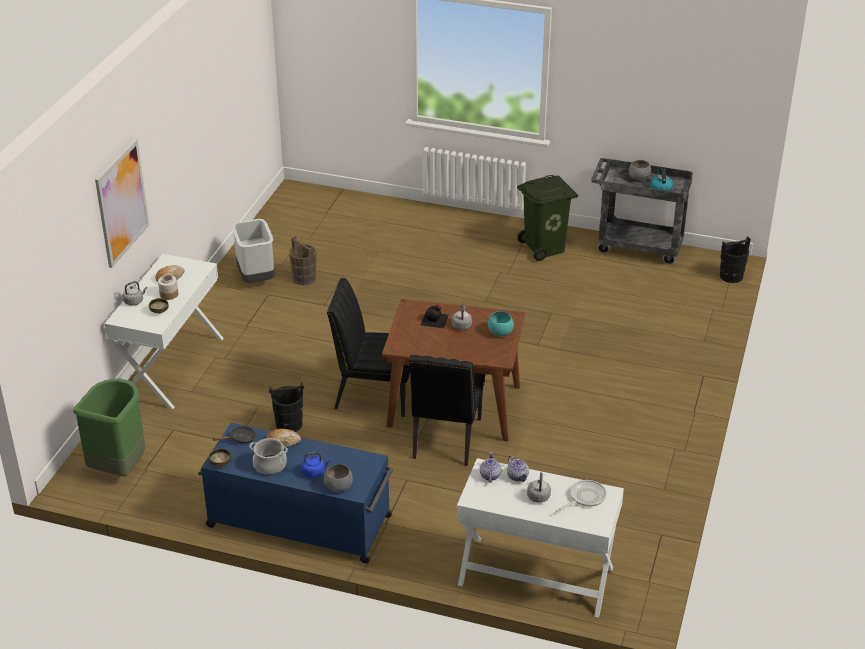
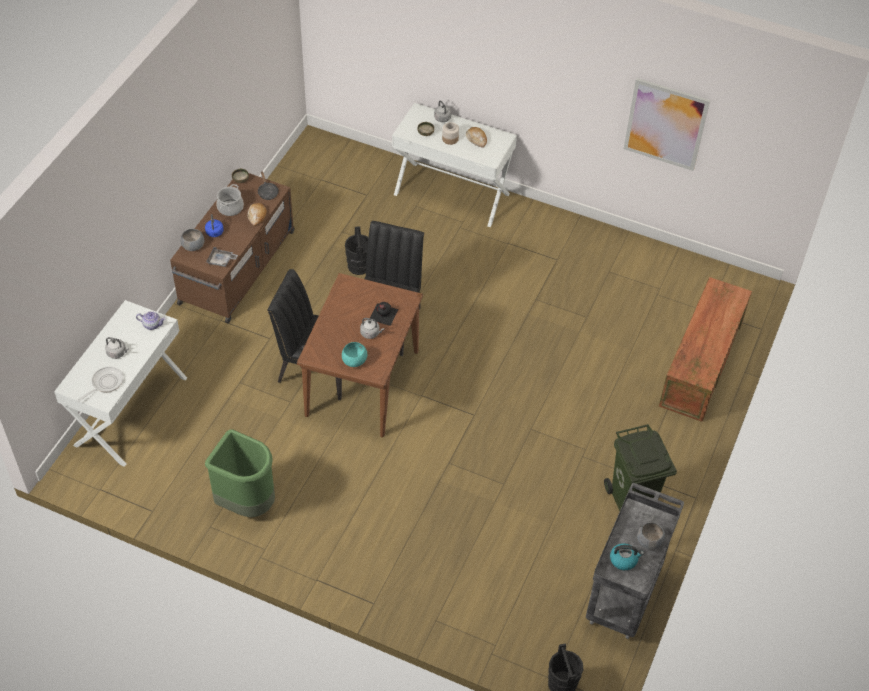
camera: 95 degrees right, 15 degrees up
green trash can [73,378,146,476] -> green trash can moved to [205,429,275,517]
picture [95,139,149,268] -> picture moved to [624,78,710,171]
blue cabinet [198,423,393,563] -> brown cabinet [170,173,294,323]
grey trash can [232,219,275,283] -> none
brown bucket [289,236,317,285] -> none
teapot [507,455,529,482] -> none
frying pan [556,480,607,512] -> frying pan turned 105 degrees counterclockwise [77,367,123,402]
none -> grey tray [206,247,238,267]
none -> brown bench [659,277,752,422]

